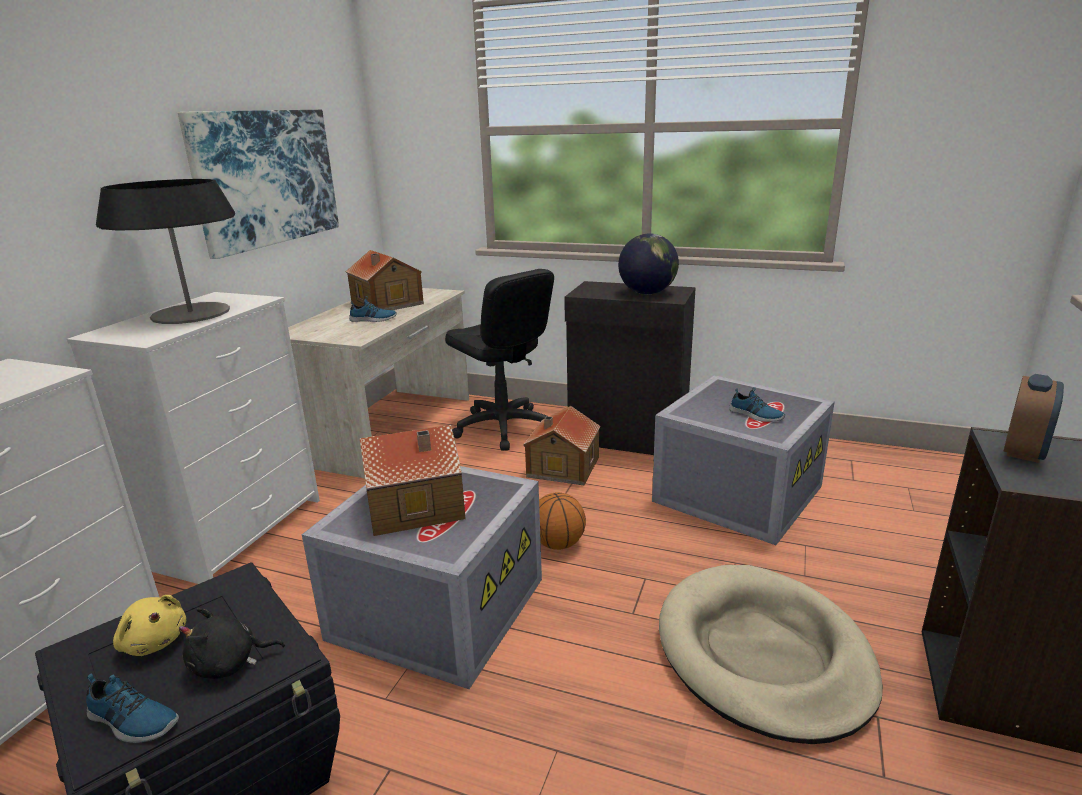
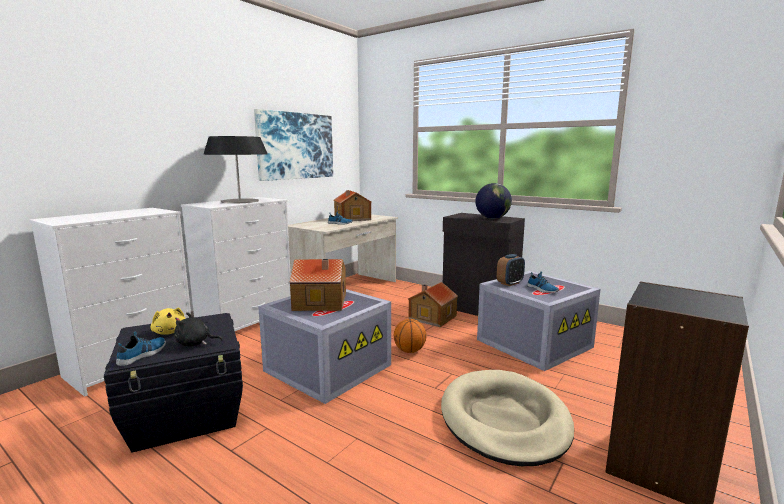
camera: 15 degrees right, 10 degrees down
shoe [86,674,179,743] -> shoe turned 105 degrees counterclockwise [116,332,166,366]
black office chair [445,269,554,451] -> none
alarm clock [1003,374,1064,463] -> alarm clock moved to [497,254,525,286]

